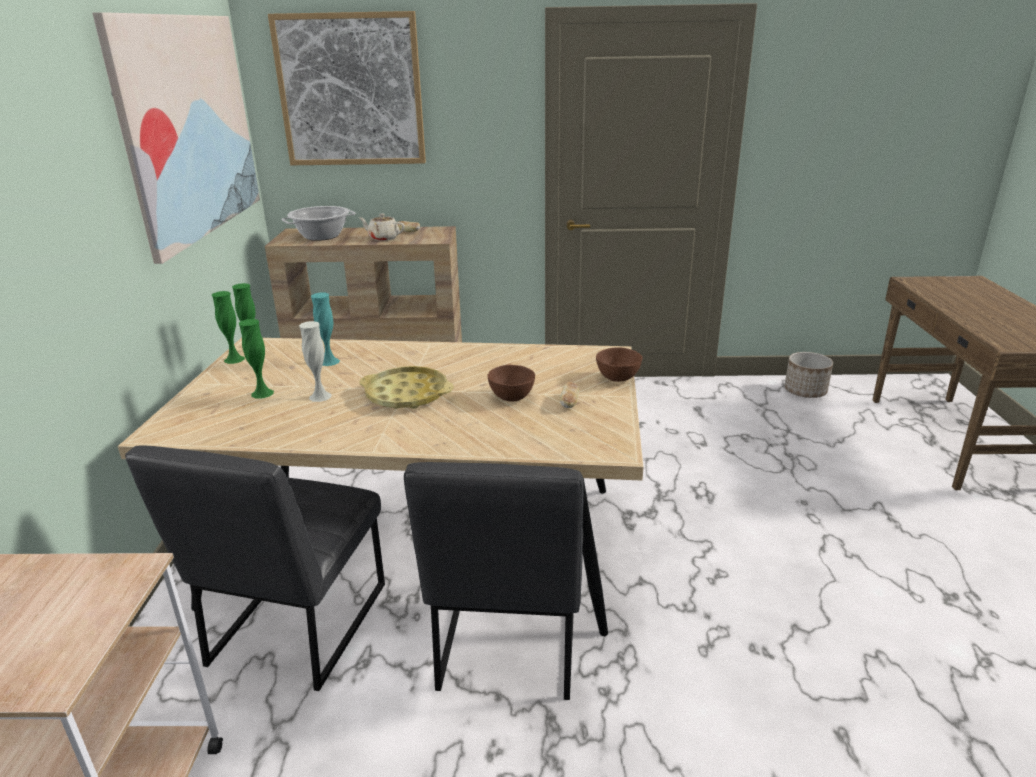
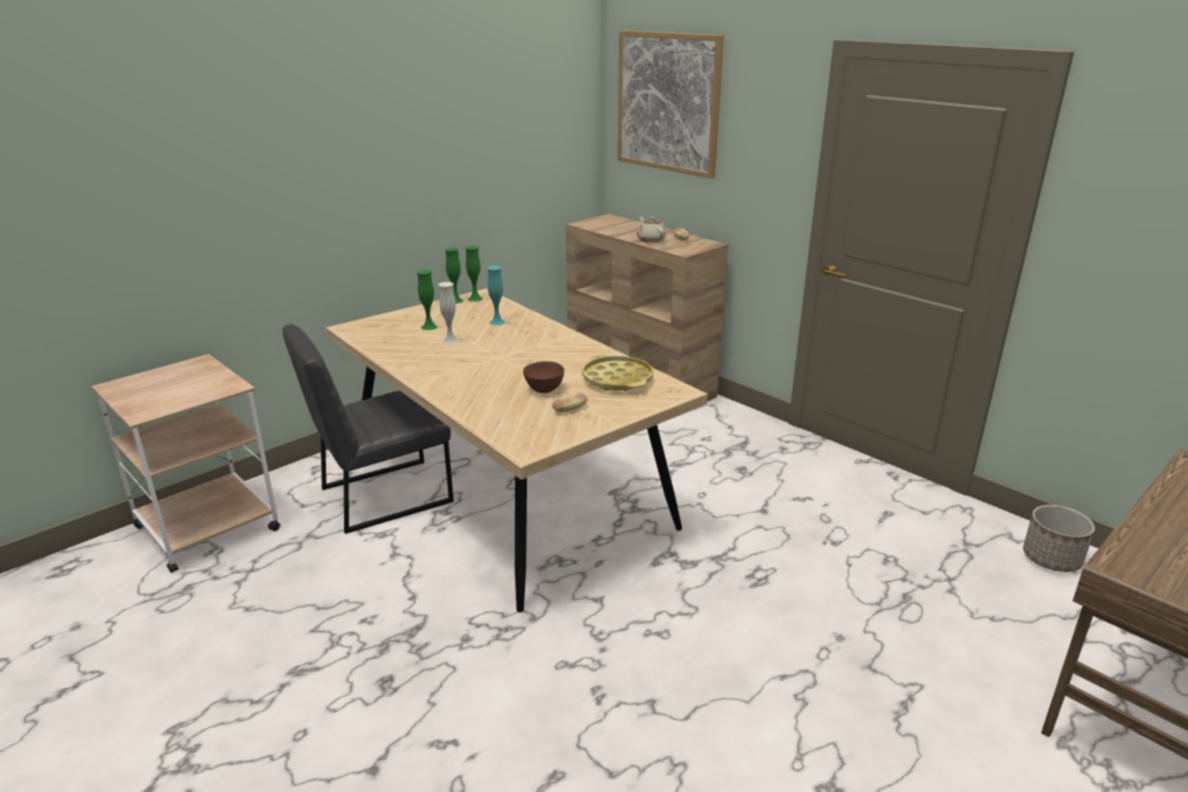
camera: 45 degrees right, 0 degrees up
picture [93,12,260,264] -> none
cooking pot [281,206,356,241] -> none
yellow tray [359,366,454,409] -> yellow tray moved to [582,355,653,391]
grey chair [404,462,584,700] -> none
brown bowl [596,348,642,382] -> none

